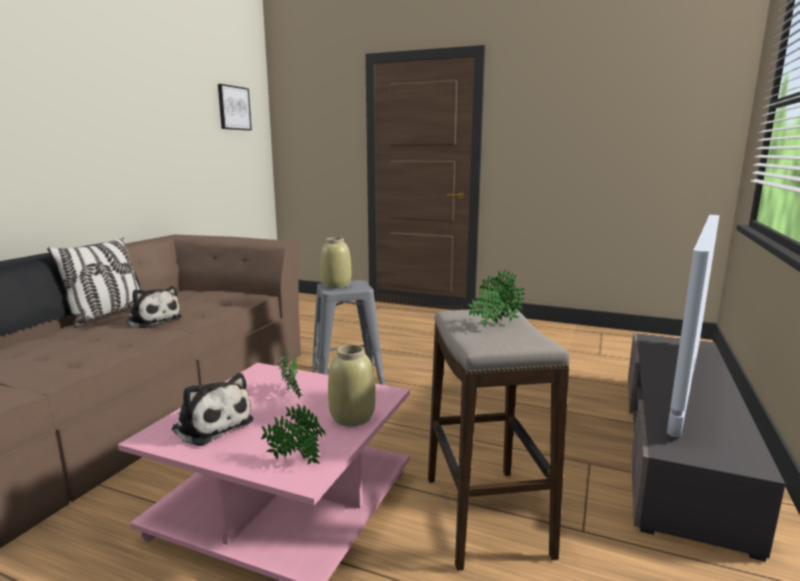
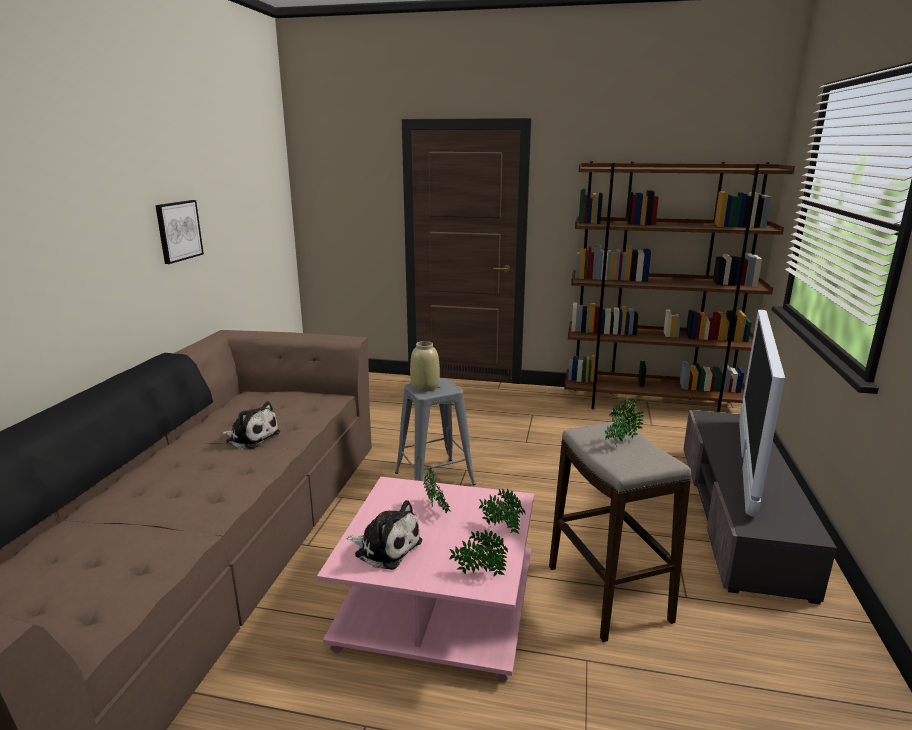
camera: 10 degrees left, 5 degrees up
pillow [47,238,140,328] -> none
picture [218,84,252,130] -> picture moved to [155,200,204,264]
beige vase [328,345,375,426] -> potted plant [479,489,526,534]
none -> brown bookcase [564,161,795,412]

